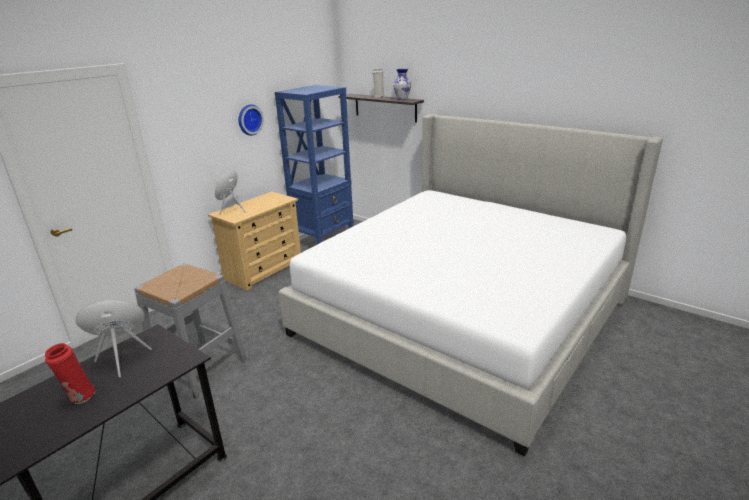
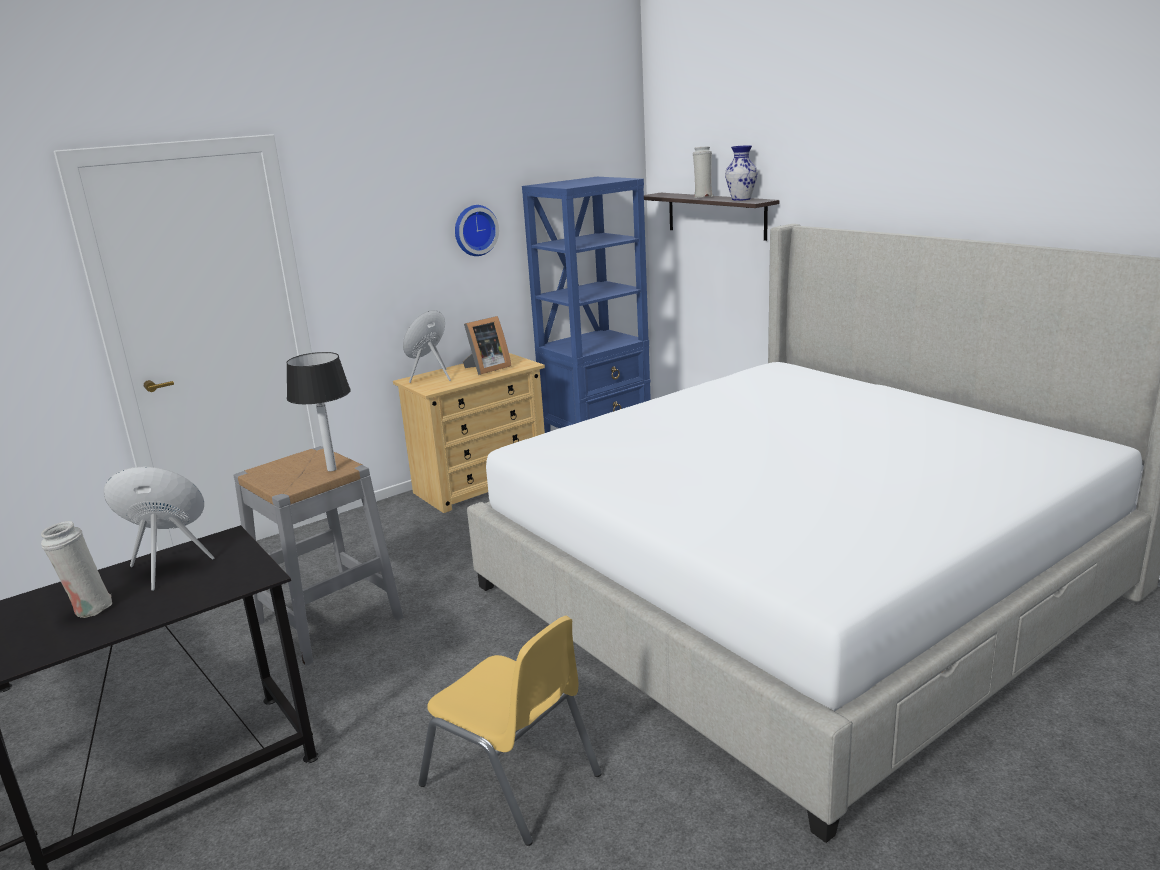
camera: 15 degrees right, 5 degrees down
red vase [45,343,96,404] -> white vase [41,521,112,618]
none -> table lamp [286,352,351,471]
none -> yellow chair [419,616,602,846]
none -> picture frame [463,316,511,375]

